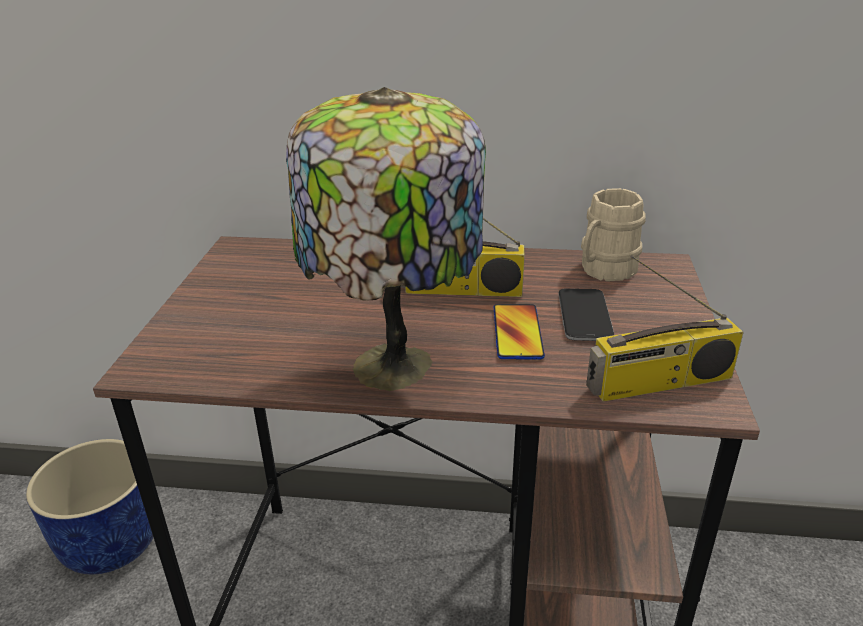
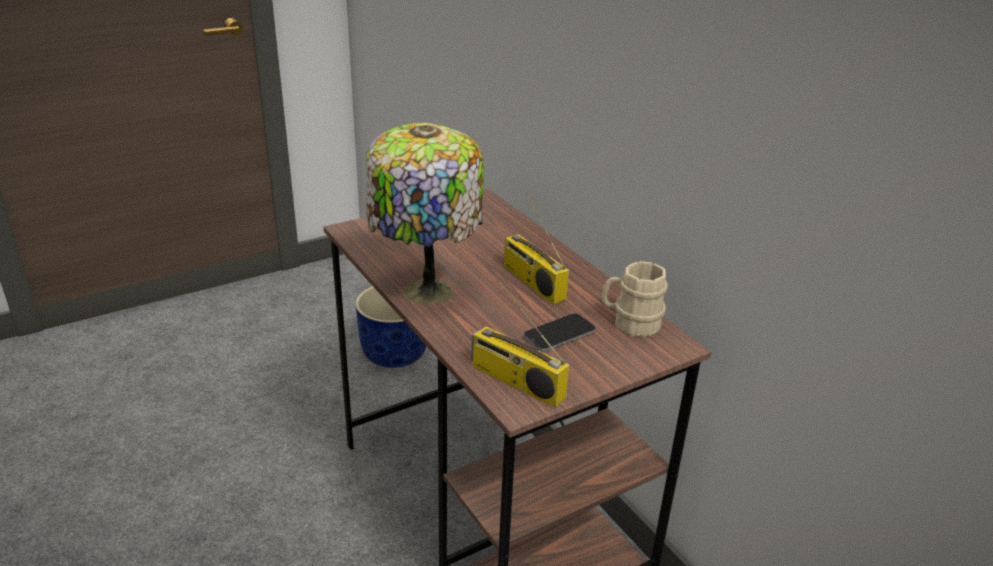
camera: 50 degrees right, 0 degrees up
phone [494,304,545,359] -> none

